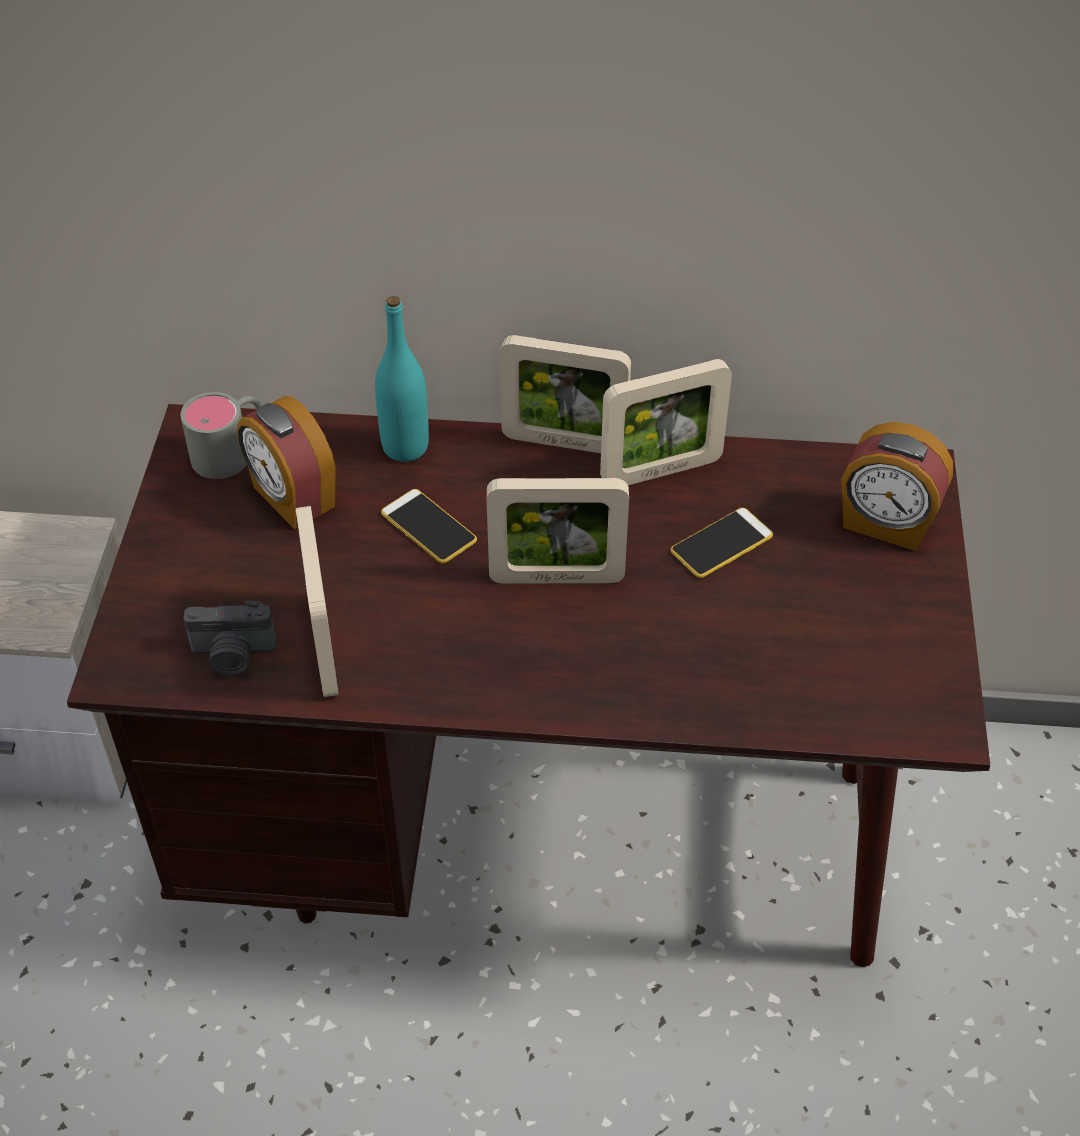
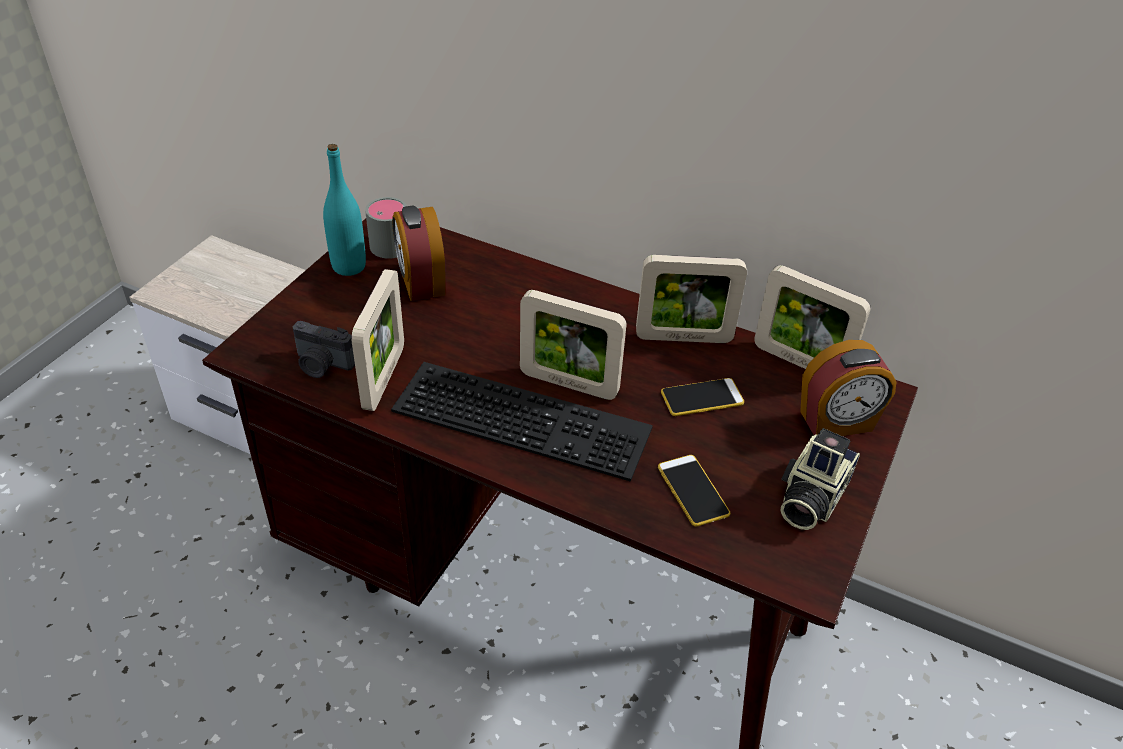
camera: 20 degrees right, 5 degrees down
turquoise bottle [375,296,429,462] -> turquoise bottle moved to [323,144,366,276]
phone [381,489,477,564] -> phone moved to [658,455,730,526]
picture frame [500,335,631,453] -> picture frame moved to [754,265,871,369]
alarm clock [841,422,953,551] -> alarm clock turned 60 degrees counterclockwise [800,340,896,436]
none -> keyboard [391,362,653,482]
none -> camera [781,428,860,530]

